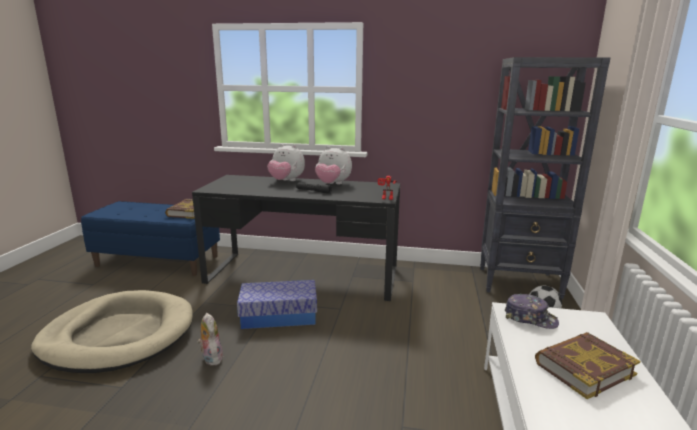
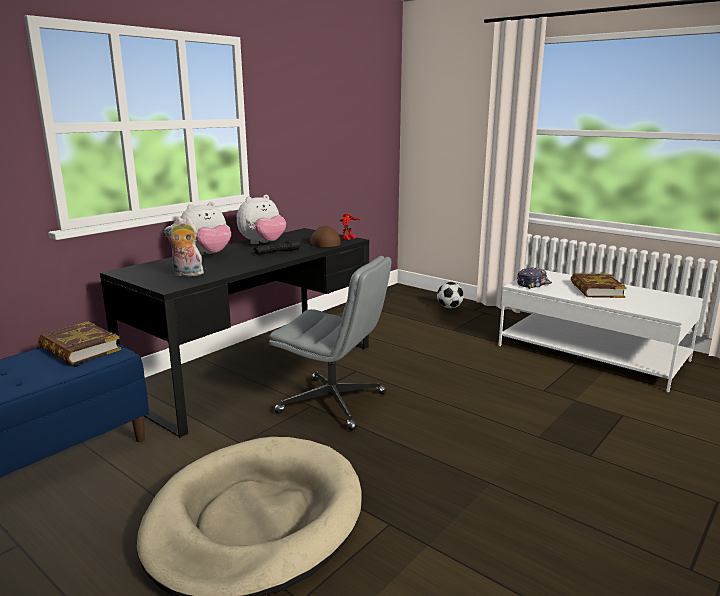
camera: 60 degrees left, 0 degrees up
plush toy [197,313,223,366] -> plush toy moved to [164,217,204,276]
storage box [237,280,317,329] -> grey office chair [269,256,391,431]
black bookcase [480,57,610,299] -> none
none -> brown cap [310,226,340,247]

